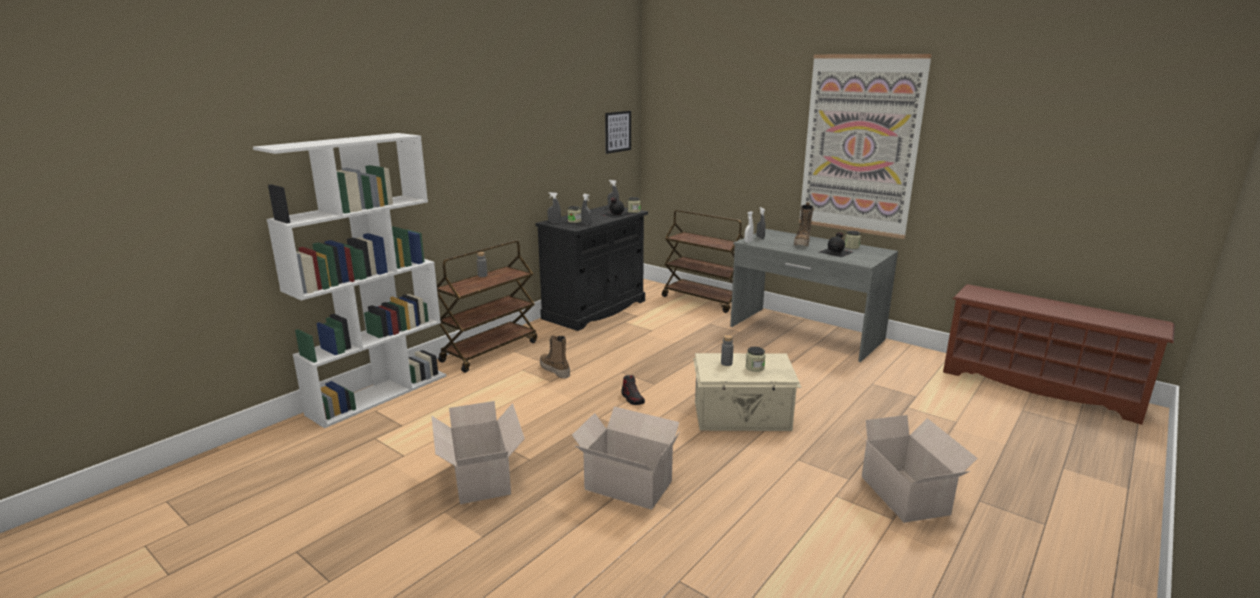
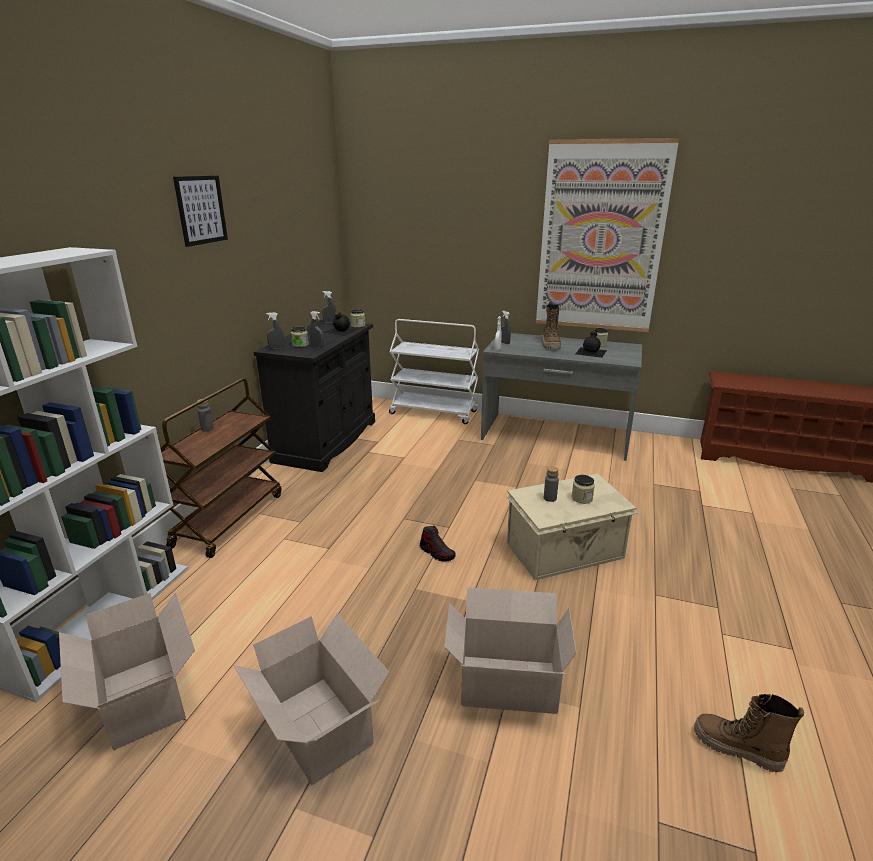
camera: 20 degrees left, 5 degrees up
boot [540,336,570,378] -> boot moved to [694,694,804,772]
picture [605,111,631,154] -> picture moved to [173,176,228,247]
brown cart [662,210,743,313] -> white cart [389,319,479,424]
cardboard box [853,415,978,523] -> cardboard box moved to [59,592,195,751]

